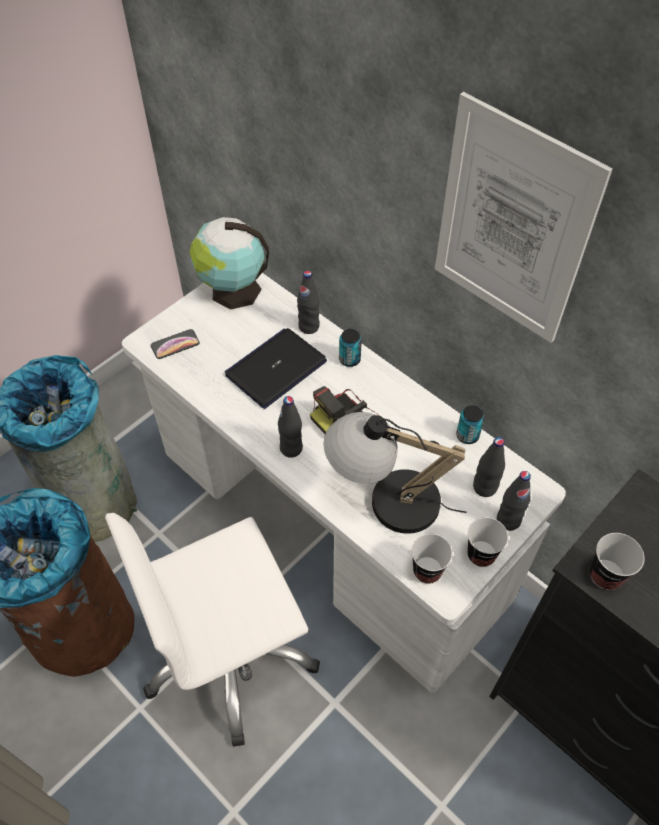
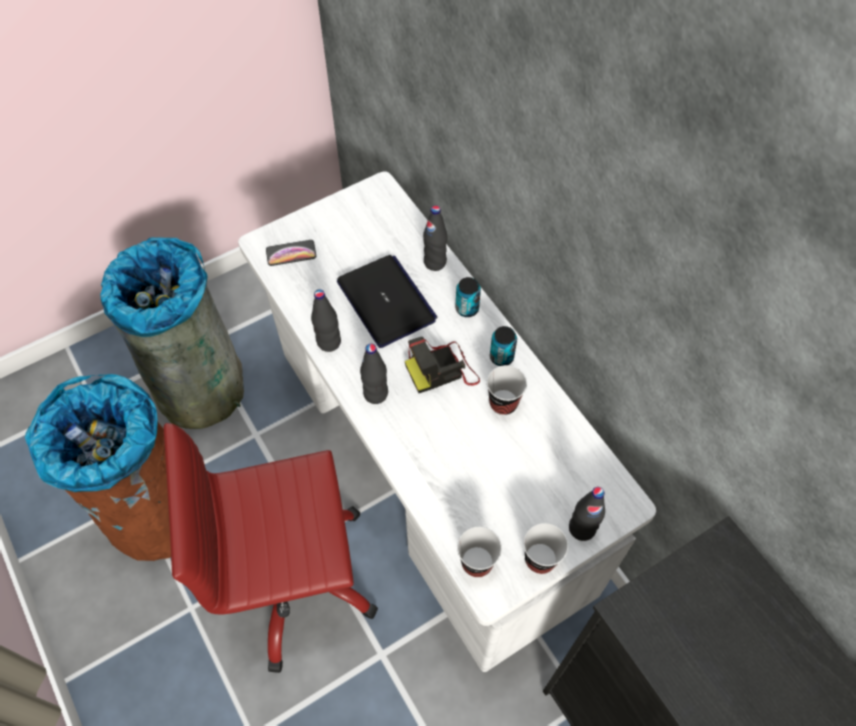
camera: 15 degrees right, 5 degrees up
white office chair [105,513,320,747] -> red office chair [164,423,378,673]
globe [190,217,269,310] -> none
laptop [225,328,327,409] -> laptop turned 90 degrees clockwise [337,255,438,348]
table lamp [324,412,466,534] -> none
picture [435,92,613,343] -> none
can [456,405,484,444] -> can moved to [490,326,517,366]
black bottle [473,437,505,497] -> black bottle moved to [311,289,341,352]
cup [590,533,645,590] -> cup moved to [487,365,527,415]

